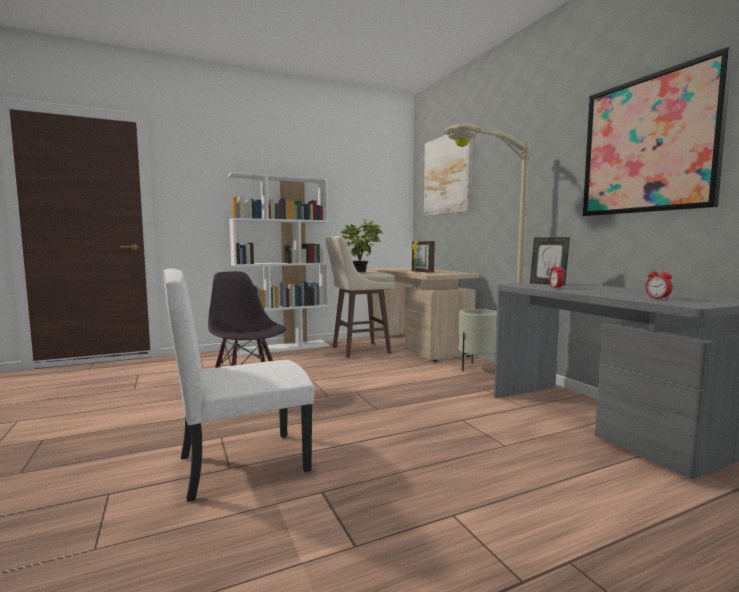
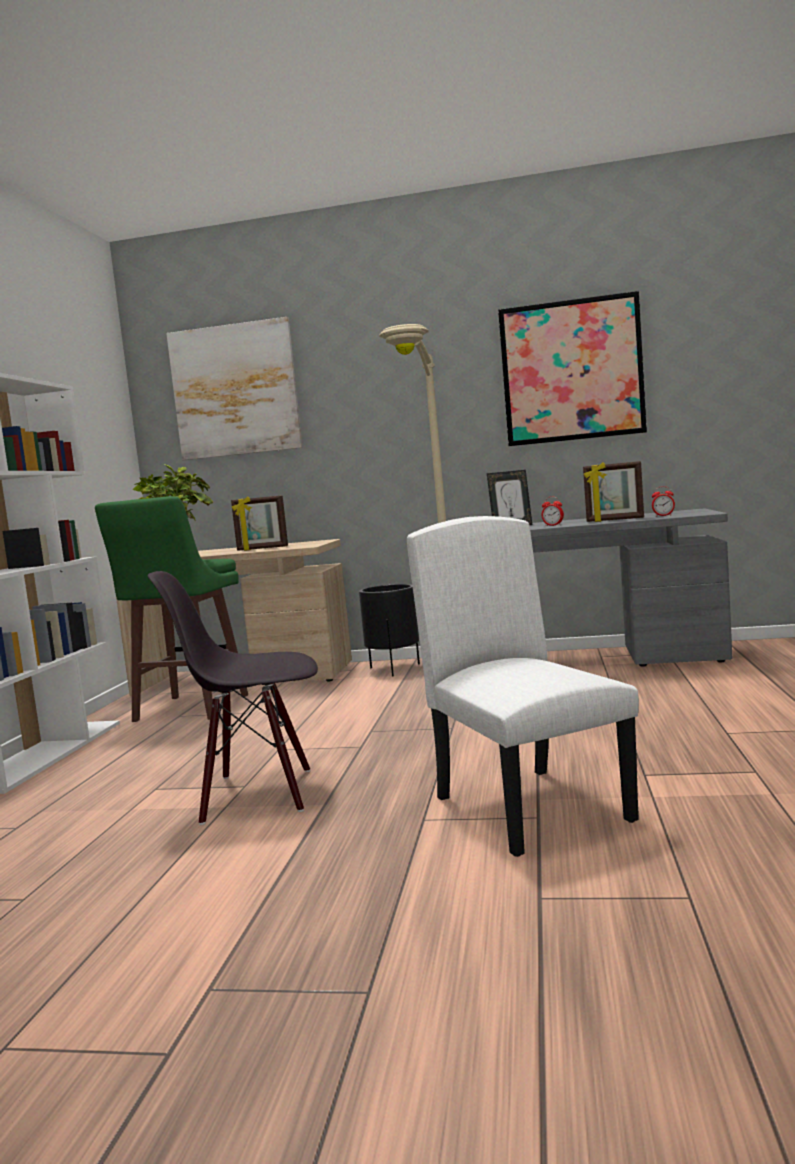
camera: 55 degrees left, 0 degrees up
white chair [163,269,314,502] -> white chair turned 150 degrees clockwise [407,516,639,857]
beige stool [325,236,395,358] -> green stool [95,496,248,722]
beige planter [458,309,497,372] -> black planter [359,584,420,677]
none -> picture frame [583,461,644,522]

